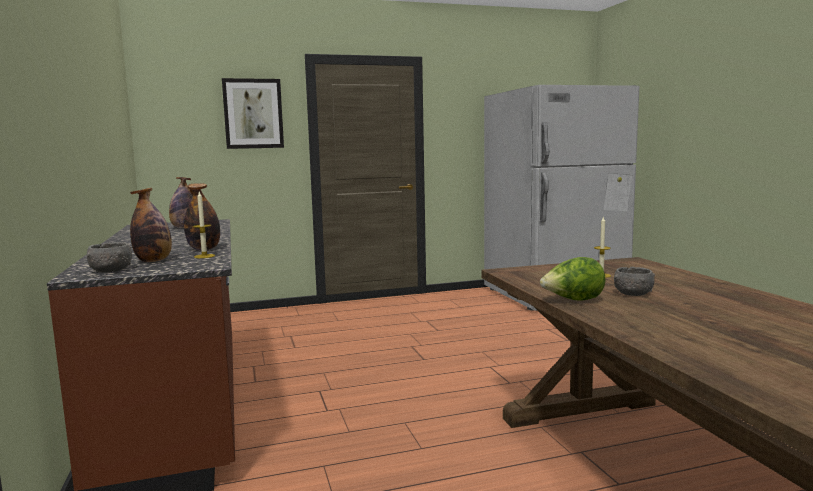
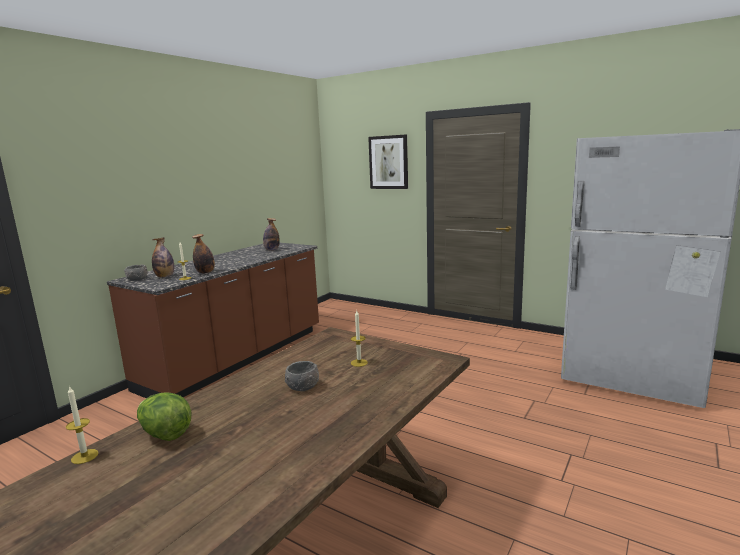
camera: 50 degrees right, 5 degrees up
lettuce [540,257,606,301] -> lettuce moved to [137,393,192,441]
none -> candle [66,386,98,464]

